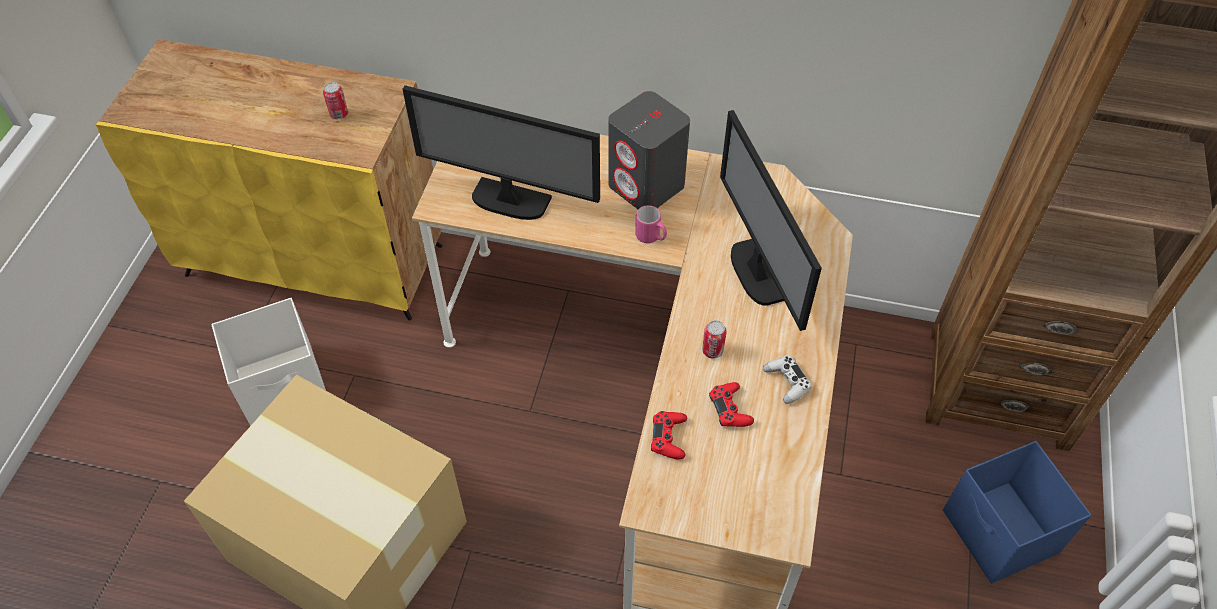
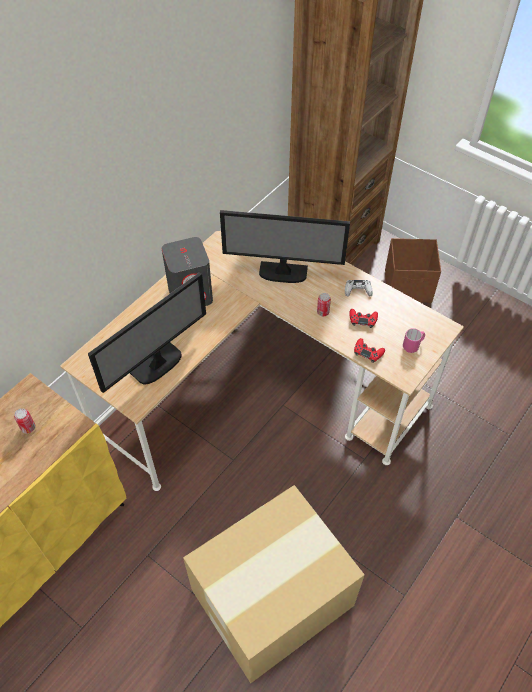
camera: 65 degrees left, 0 degrees up
white storage box [211,298,326,426] -> none
pink mug [635,205,667,243] -> pink mug moved to [403,328,425,353]
blue storage box [943,441,1091,584] -> brown storage box [385,238,441,303]

